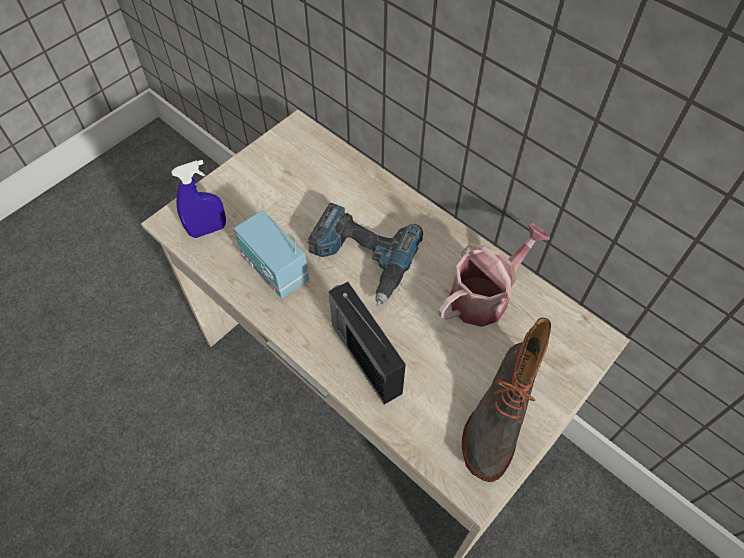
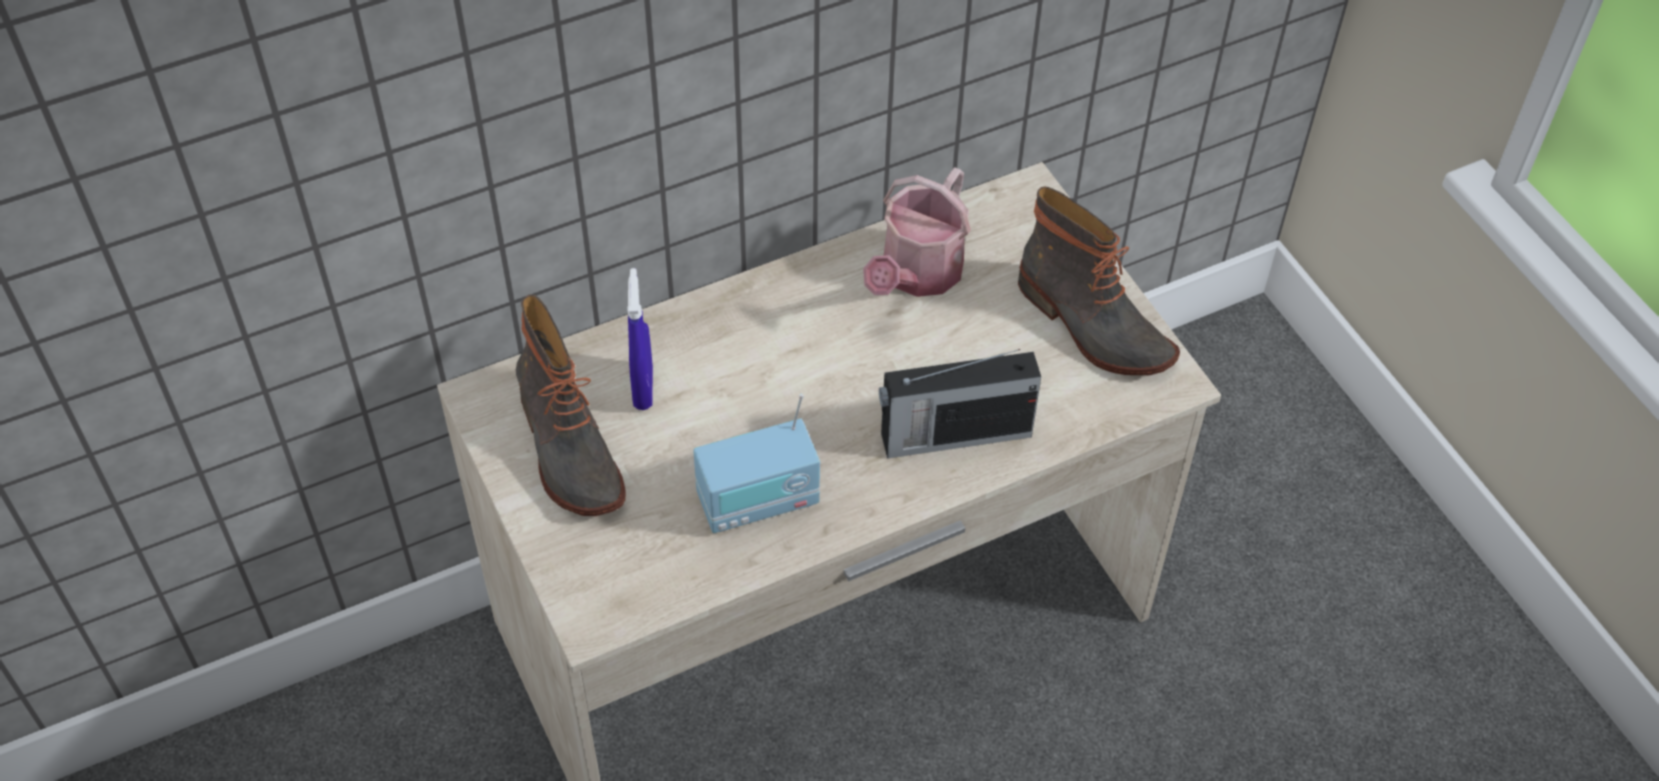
camera: 70 degrees left, 5 degrees down
blue spray bottle [171,160,226,238] -> blue spray bottle moved to [627,268,653,410]
power drill [307,203,423,305] -> none
watering can [438,222,550,327] -> watering can turned 135 degrees counterclockwise [863,167,971,297]
none -> boot [516,295,626,516]

